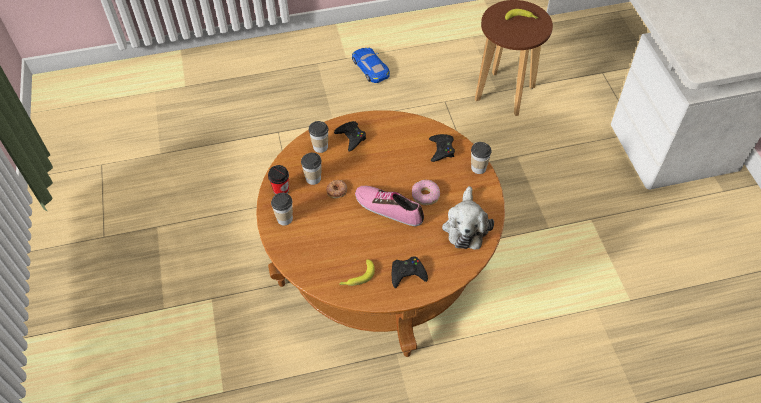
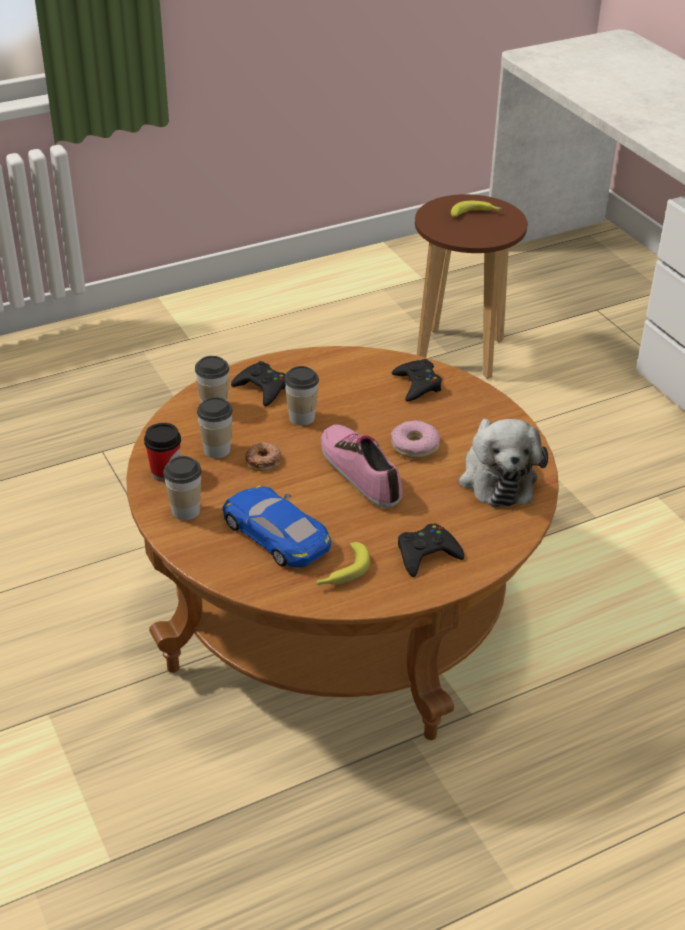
camera: 15 degrees left, 15 degrees down
blue toy car [352,48,390,83] -> blue toy car moved to [223,486,331,567]
shoe [355,186,424,226] -> shoe turned 45 degrees clockwise [321,424,403,508]
cup [471,142,492,174] -> cup moved to [284,366,319,426]

